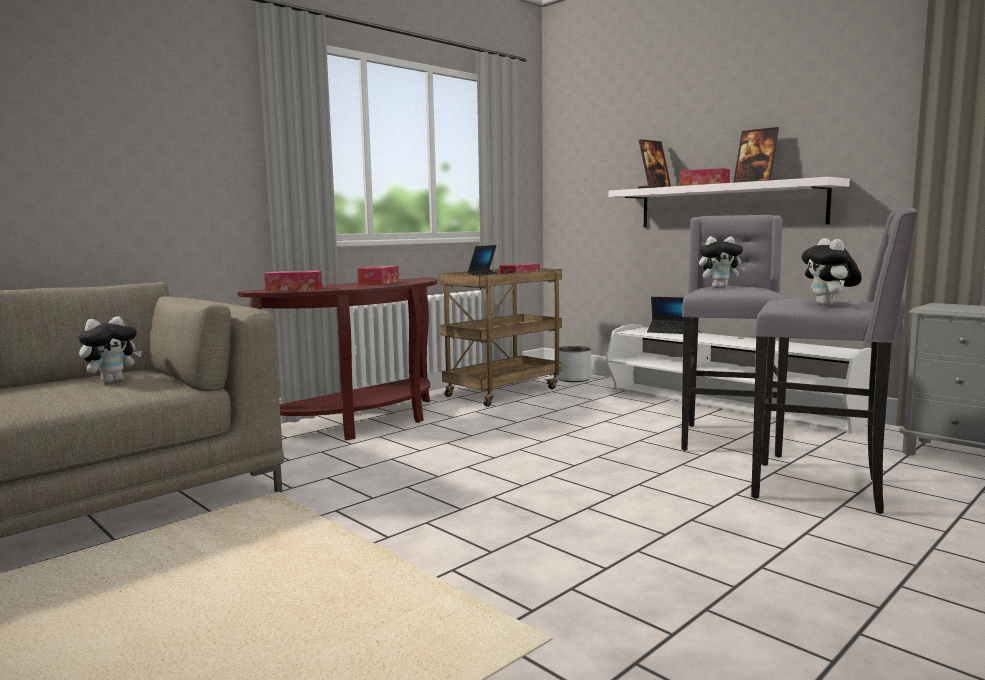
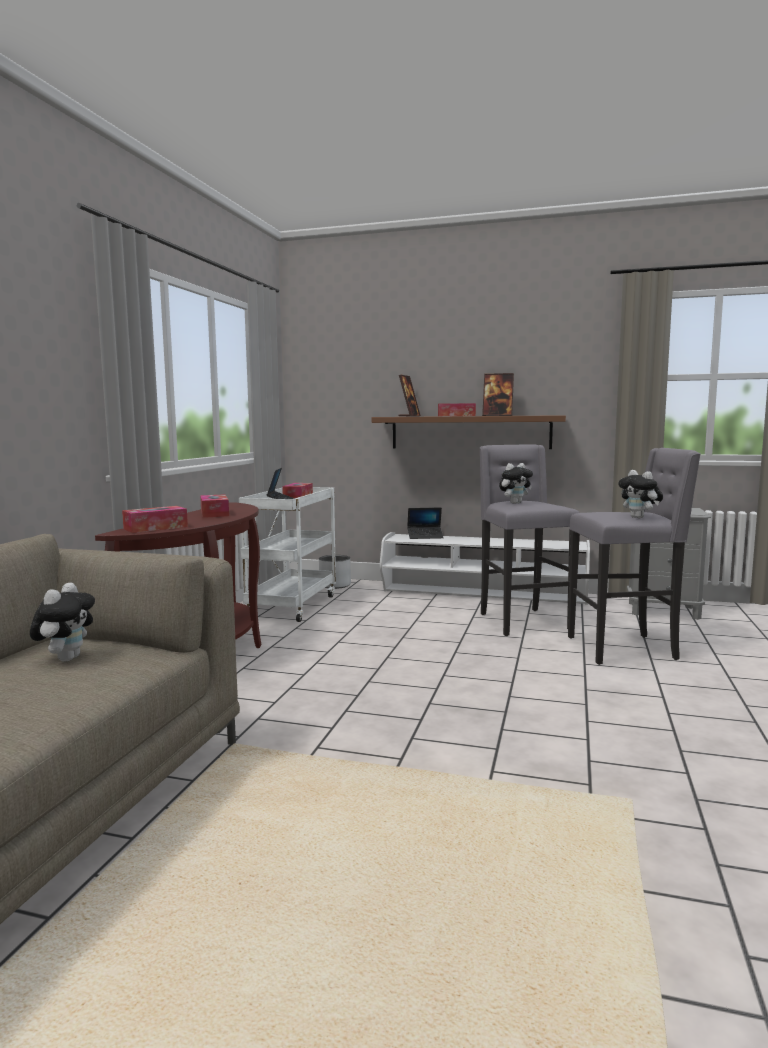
camera: 30 degrees left, 0 degrees up
brown cart [439,268,562,407] -> white cart [239,487,336,622]
white shelf [609,177,850,227] -> brown shelf [371,415,566,449]

